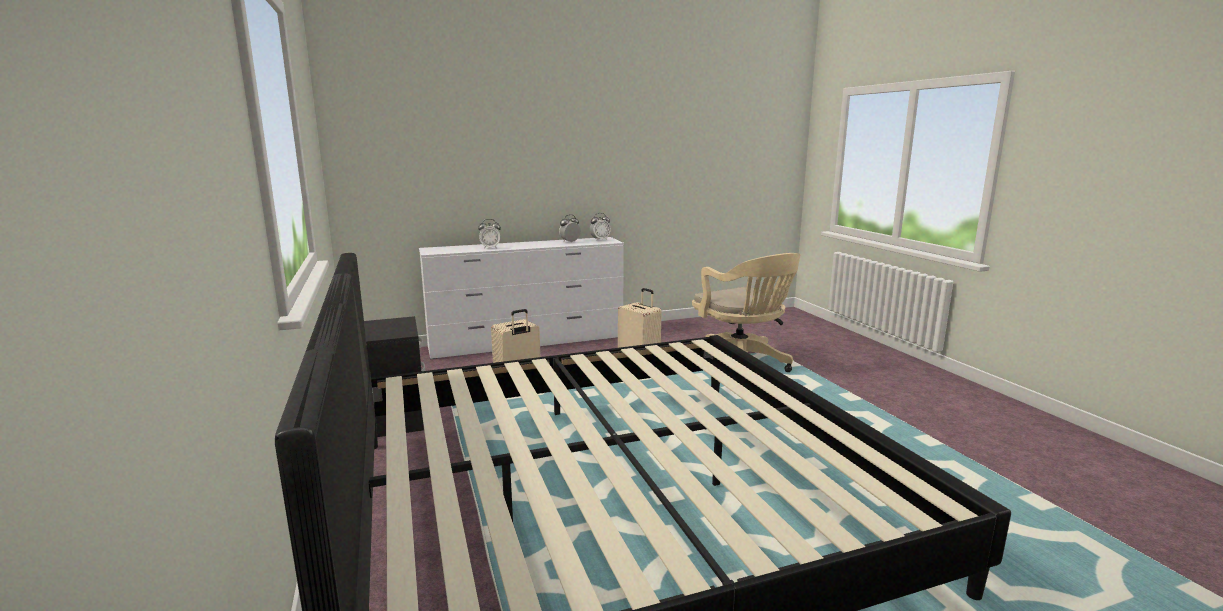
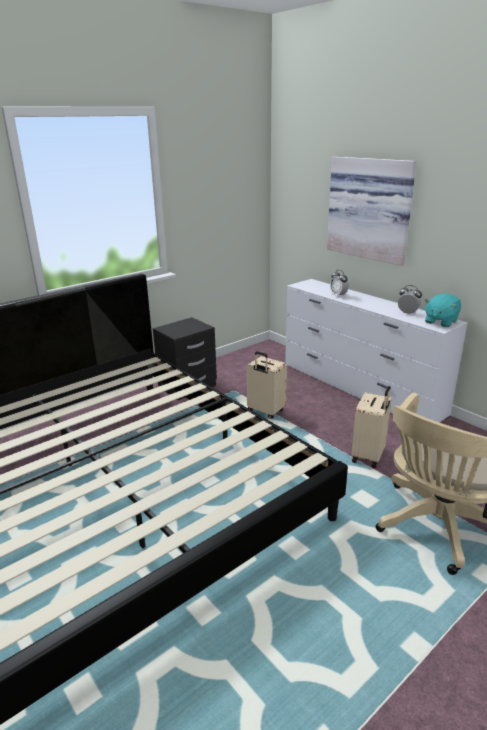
camera: 70 degrees right, 10 degrees up
alarm clock [590,213,611,240] -> turquoise plush toy [425,294,461,327]
none -> picture [327,156,417,266]

